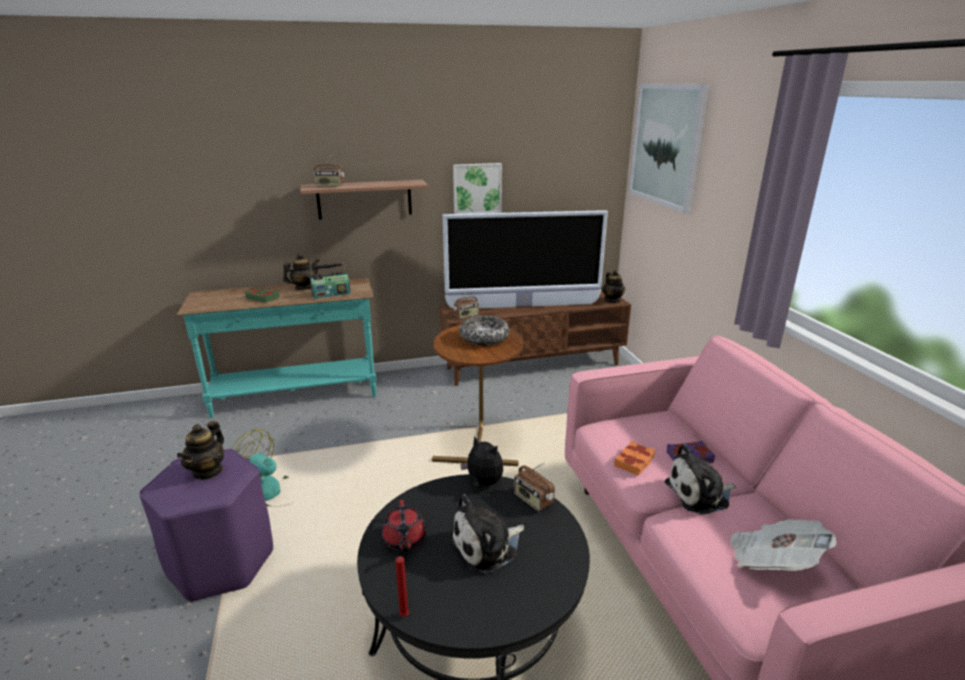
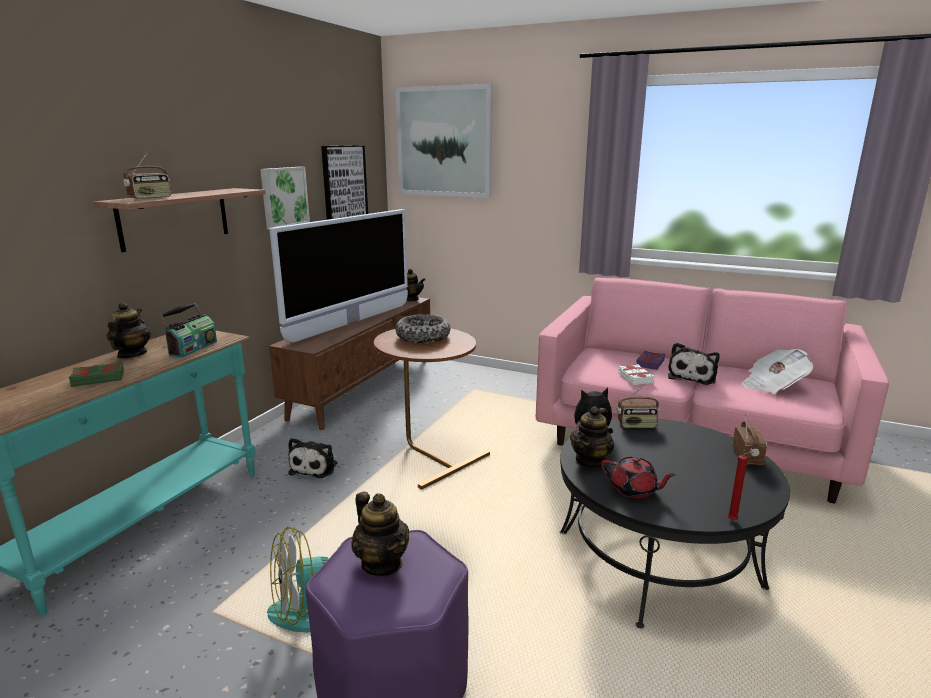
camera: 50 degrees left, 5 degrees down
plush toy [449,494,524,573] -> plush toy moved to [288,438,337,478]
radio [454,289,479,318] -> radio moved to [732,411,767,465]
orange book [614,441,655,476] -> white book [618,364,654,385]
none -> picture [321,145,368,220]
none -> teapot [570,406,614,469]

